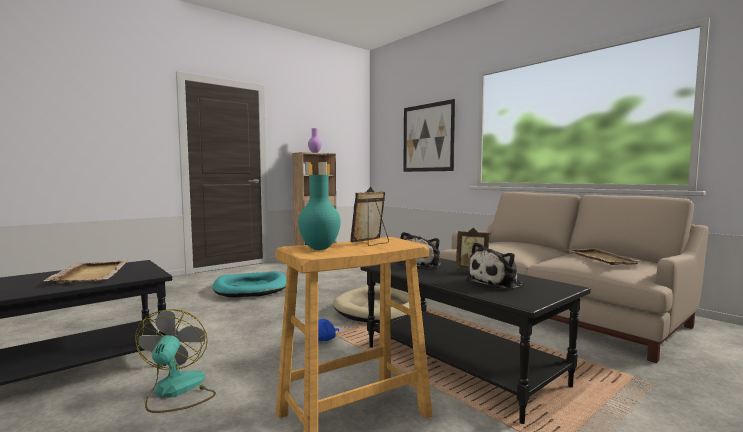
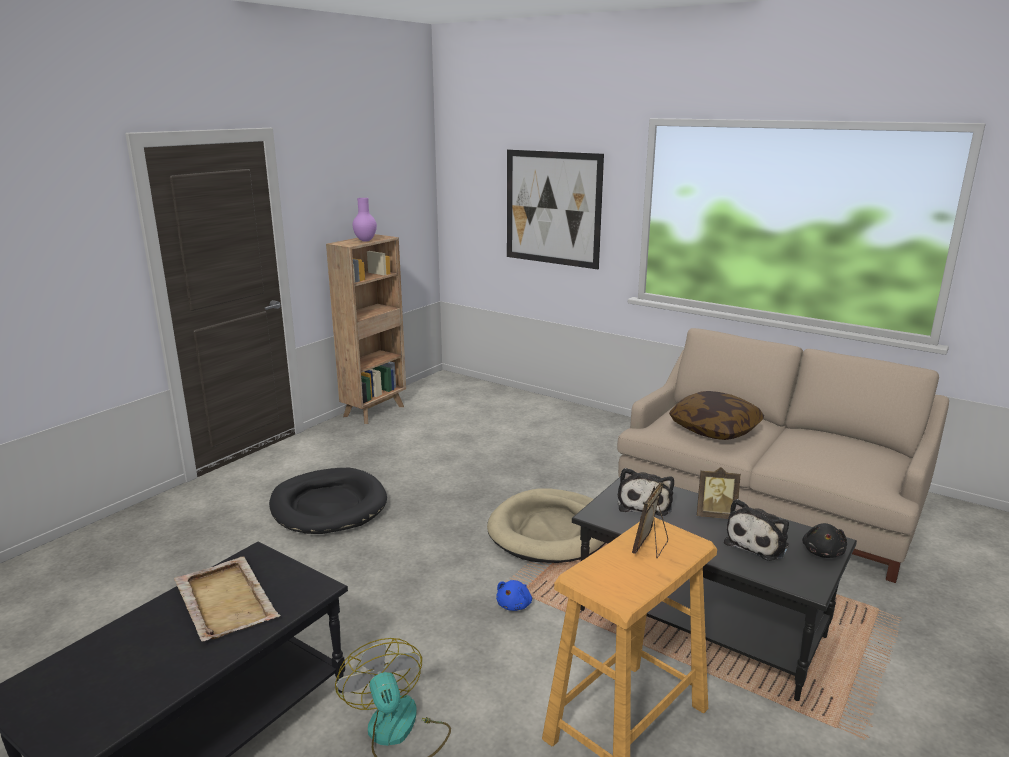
camera: 15 degrees left, 15 degrees up
turquoise dog bed [213,271,286,297] -> black dog bed [269,468,387,534]
turquoise vase [298,175,341,250] -> none
beige tray [564,248,644,265] -> none
none -> pillow [669,391,764,440]
none -> black plush toy [802,523,847,558]

